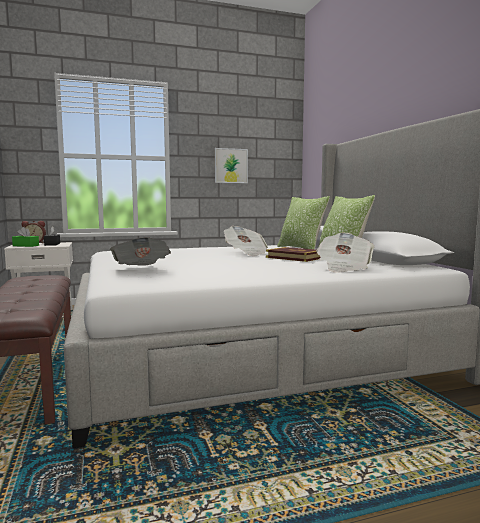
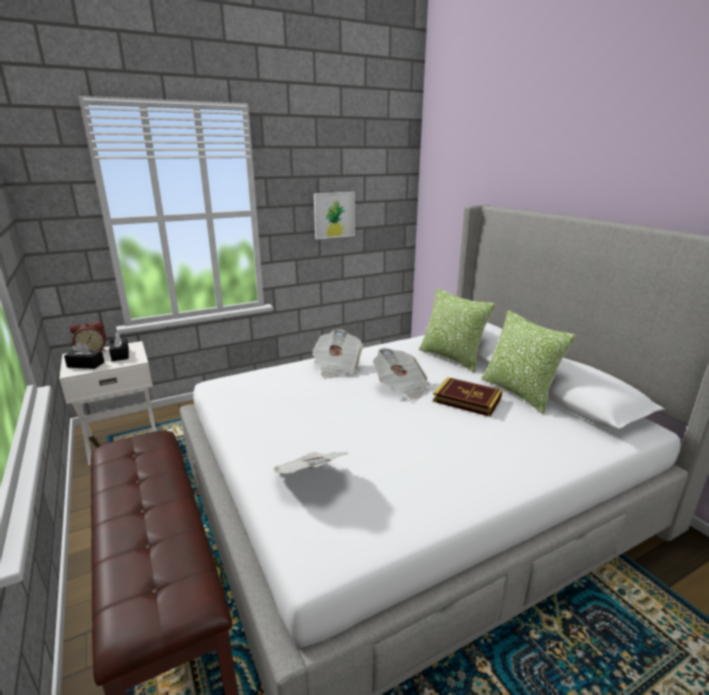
camera: 10 degrees left, 15 degrees up
green tissue box [12,227,39,247] -> black tissue box [64,342,104,369]
newspaper [316,233,375,273] -> newspaper moved to [312,329,363,378]

